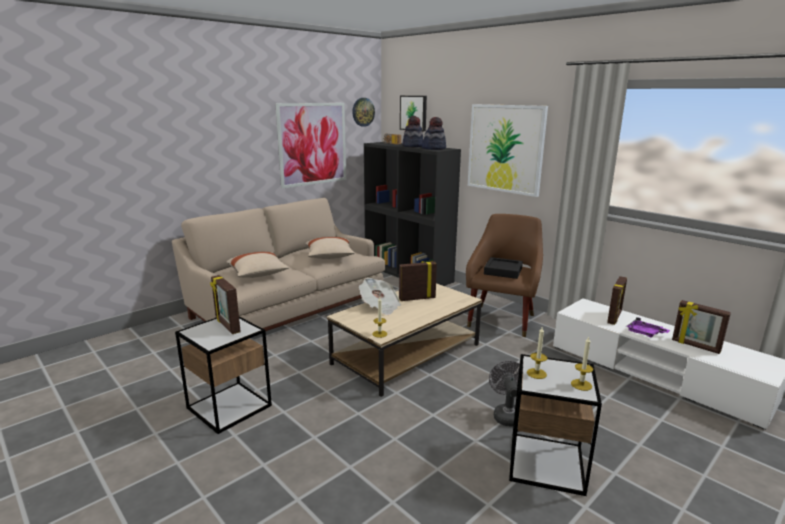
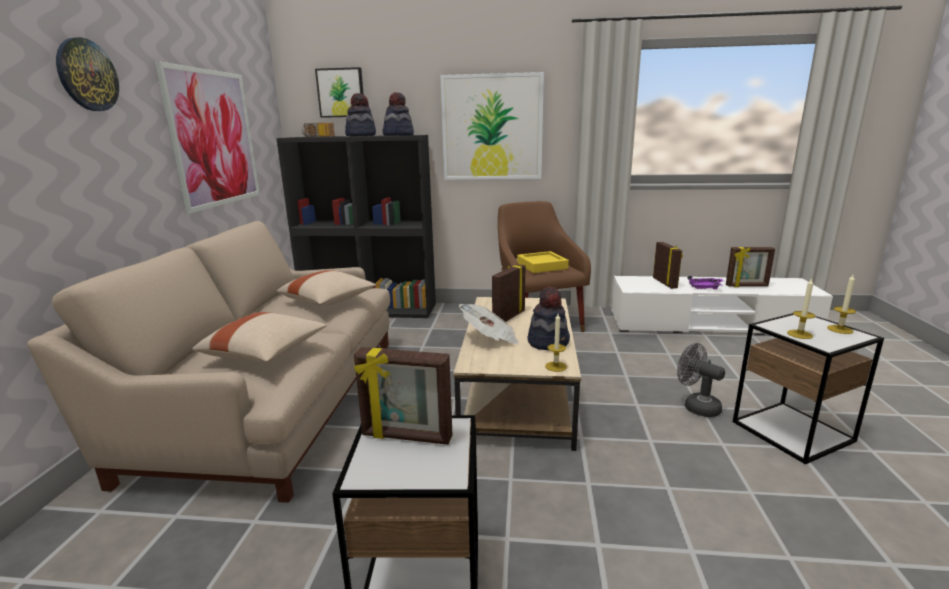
camera: 40 degrees left, 0 degrees up
wall clock [352,98,375,127] -> wall clock moved to [56,37,119,111]
black tray [484,257,523,279] -> yellow tray [517,251,569,273]
none -> hat [527,286,570,350]

